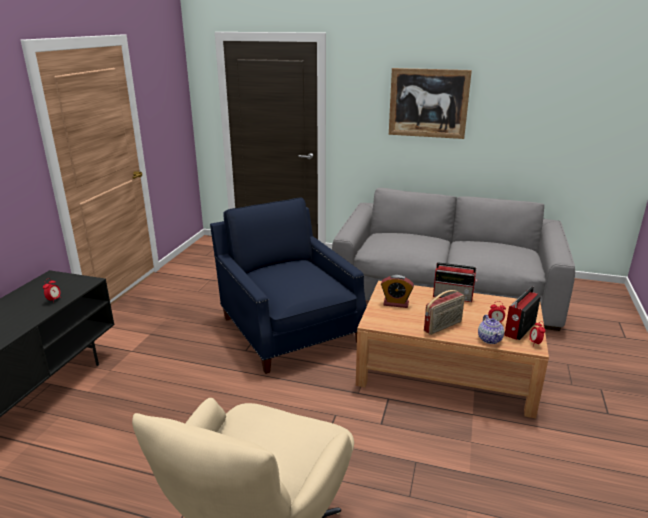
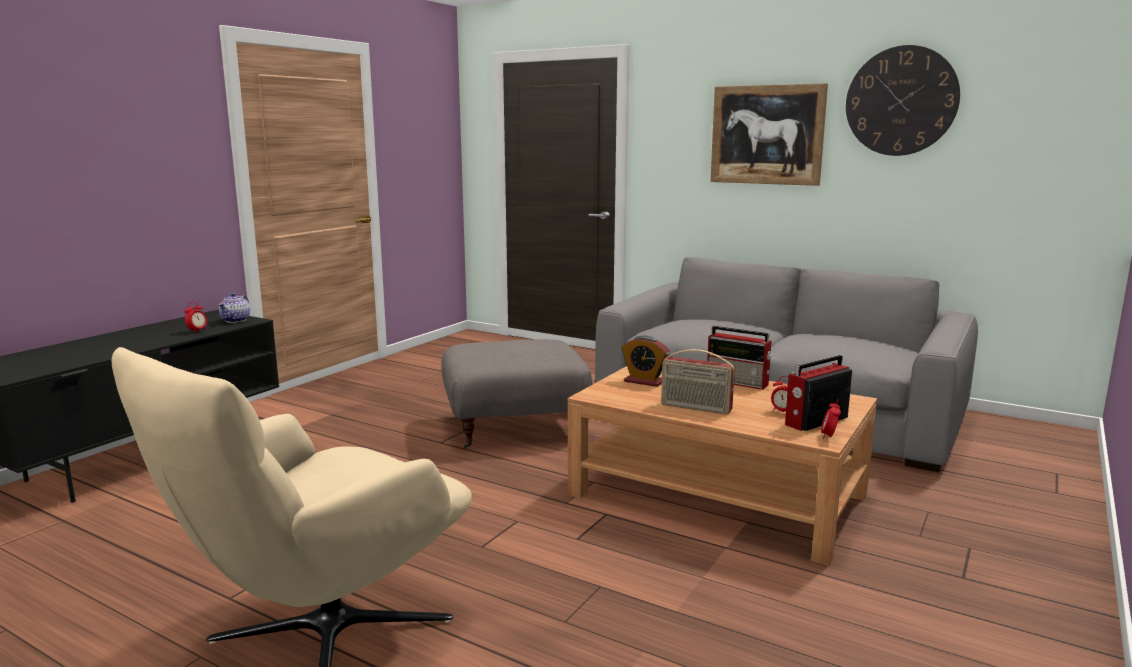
camera: 15 degrees right, 10 degrees down
blue armchair [210,197,367,374] -> grey ottoman [441,339,592,448]
radio [424,290,465,335] -> radio turned 45 degrees clockwise [661,349,735,414]
teapot [478,315,504,344] -> teapot moved to [218,293,250,323]
none -> wall clock [846,45,960,156]

